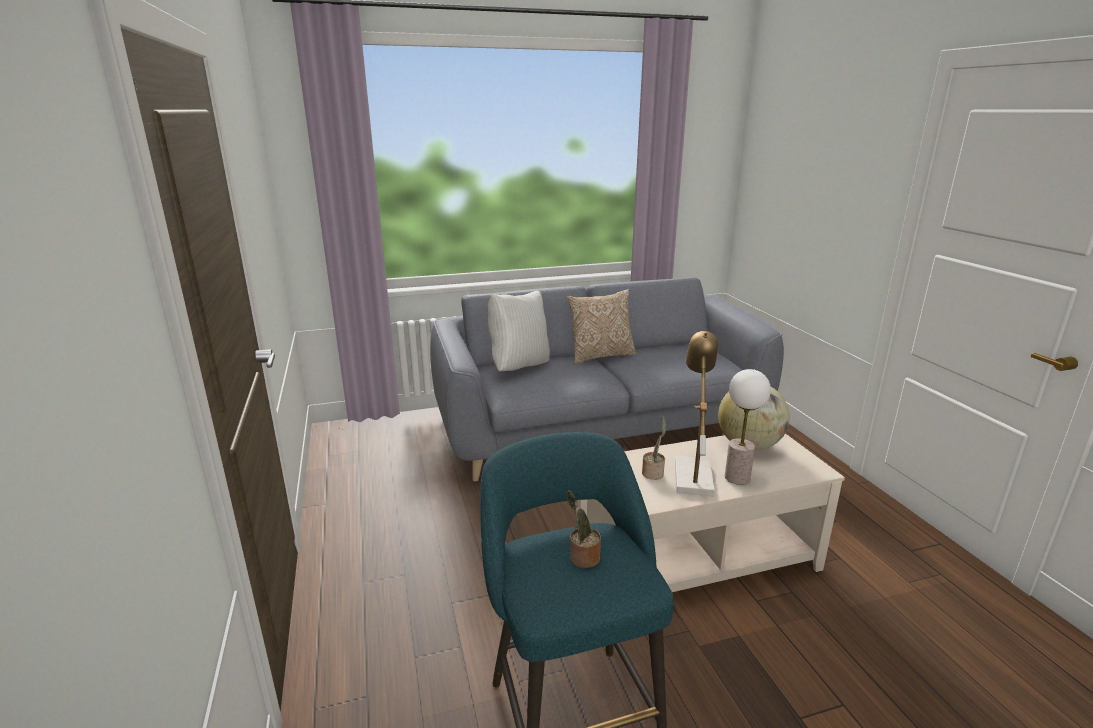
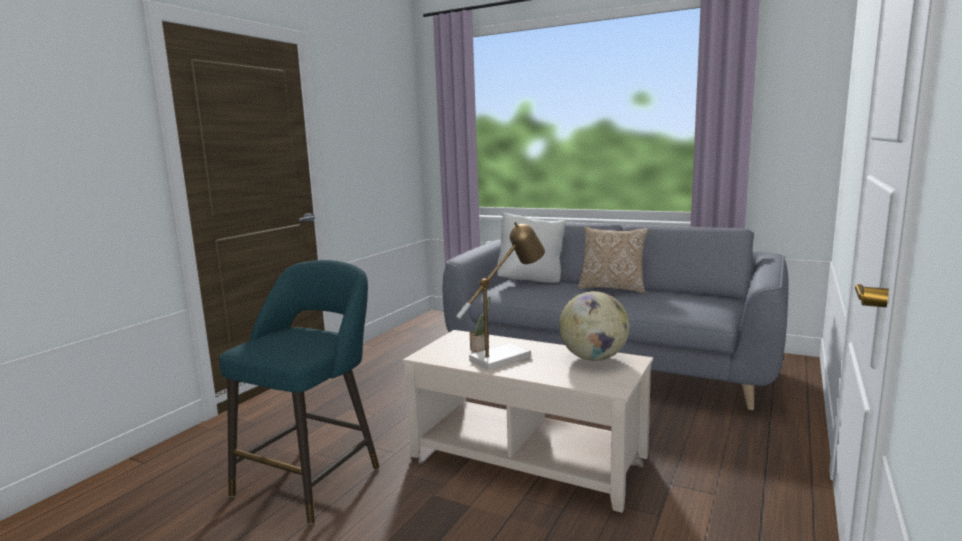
camera: 45 degrees right, 10 degrees down
potted plant [567,491,601,568] -> none
table lamp [725,369,771,485] -> none

